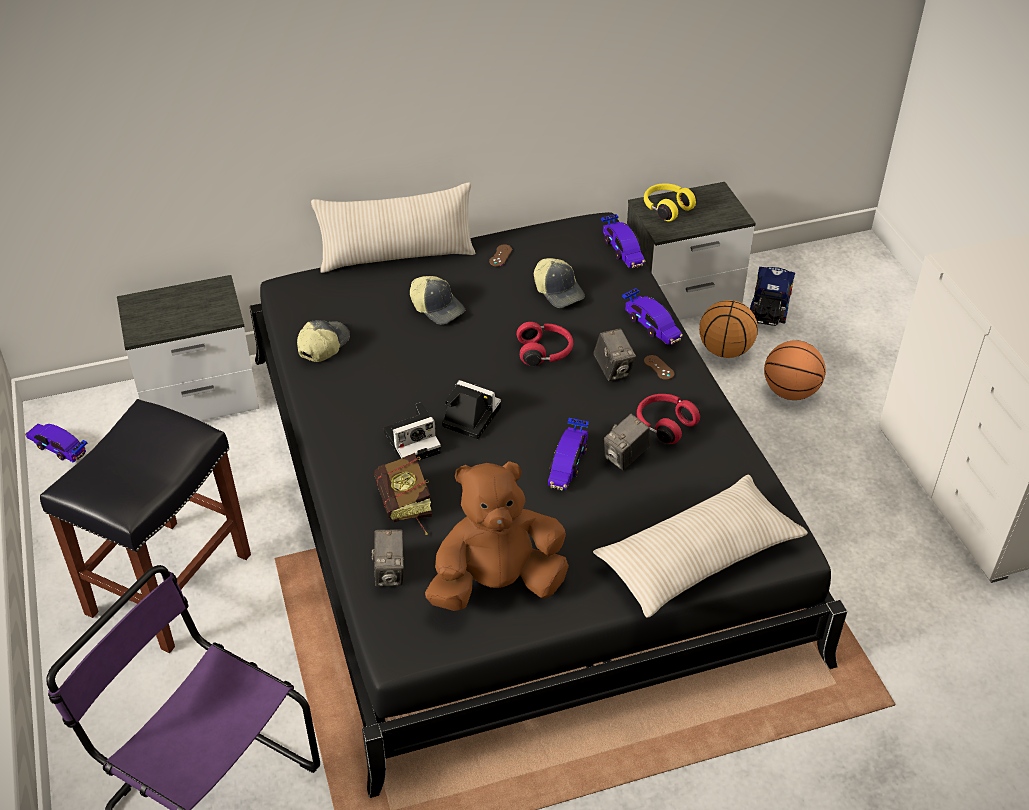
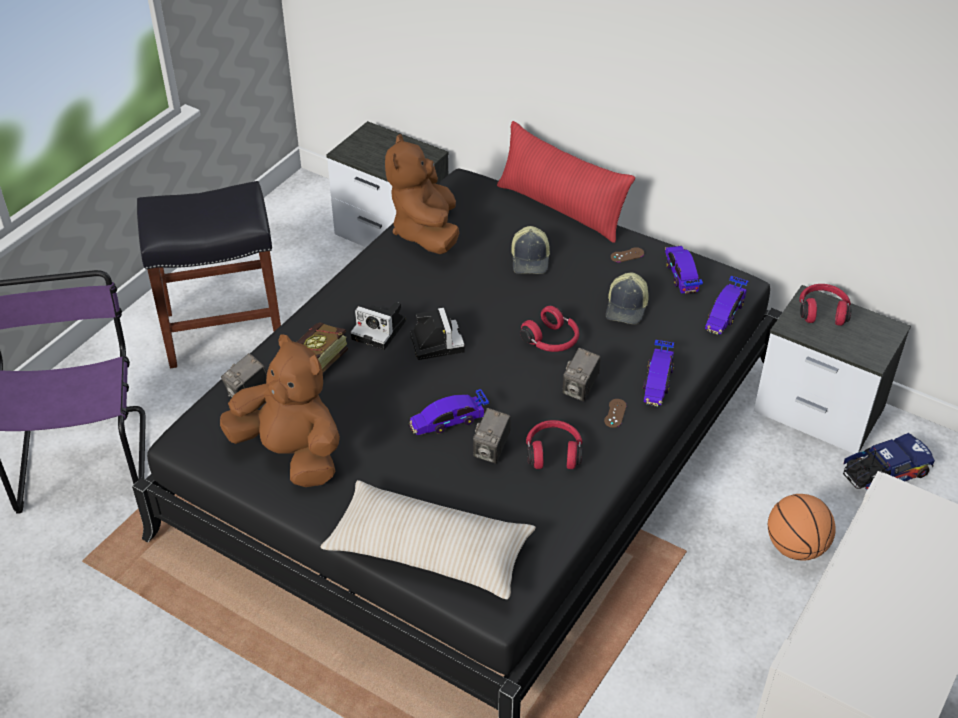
camera: 50 degrees right, 0 degrees up
toy car [25,424,87,463] -> toy car moved to [665,246,703,294]
cap [297,320,350,362] -> brown plush toy [385,134,459,254]
beige pillow [311,182,475,273] -> red pillow [497,121,635,243]
camera [604,414,650,470] -> camera turned 75 degrees counterclockwise [473,408,510,464]
yellow headphones [644,183,697,221] -> red headphones [799,284,851,326]
basketball [699,300,758,358] -> none

